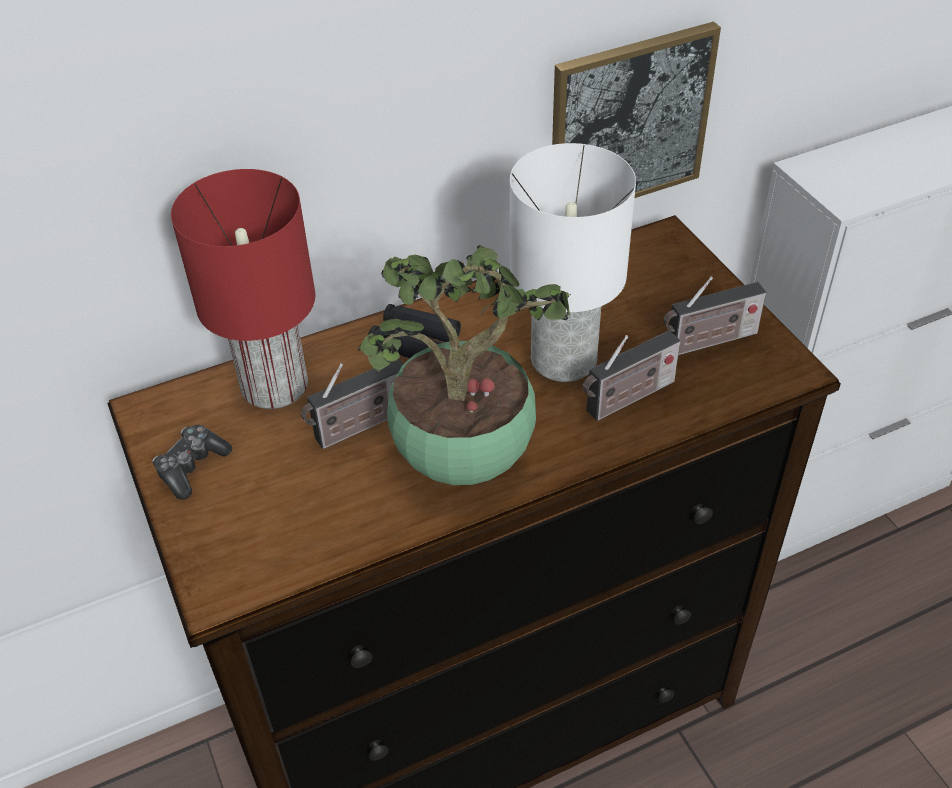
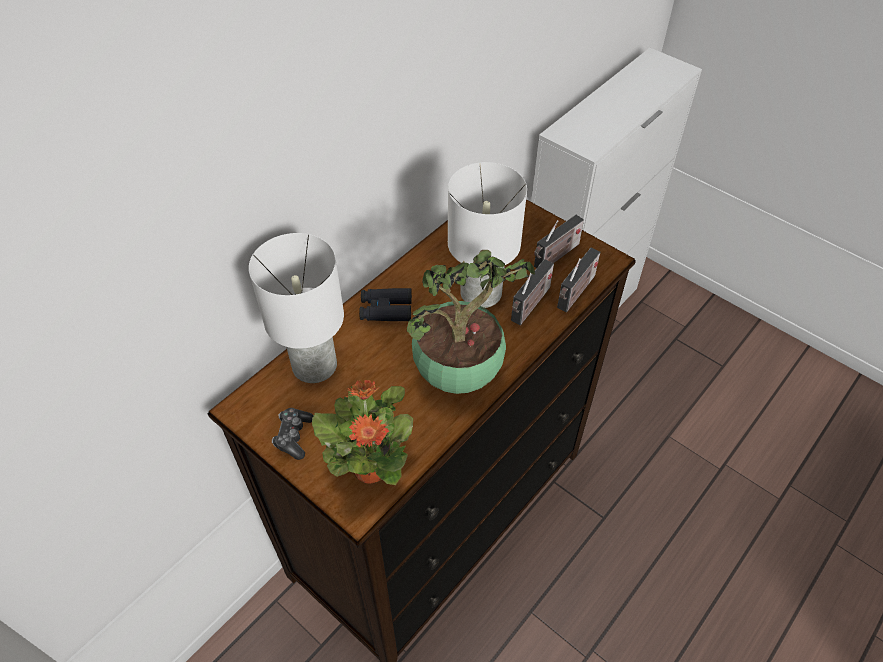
camera: 25 degrees left, 5 degrees up
red table lamp [171,169,315,409] -> white table lamp [249,233,344,383]
radio [301,359,403,449] -> radio moved to [557,248,600,312]
picture [552,22,721,198] -> none
none -> potted plant [312,380,413,485]

